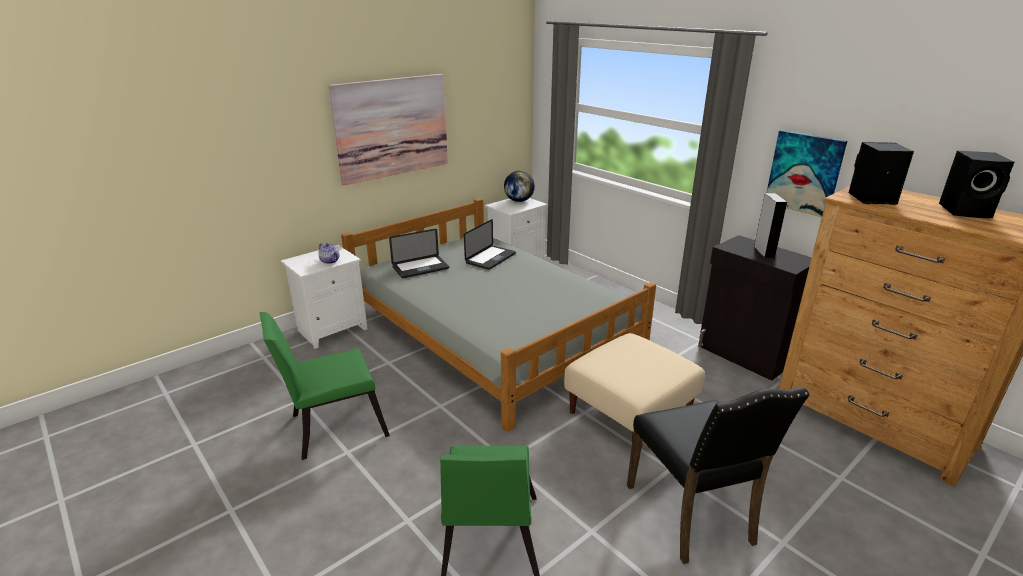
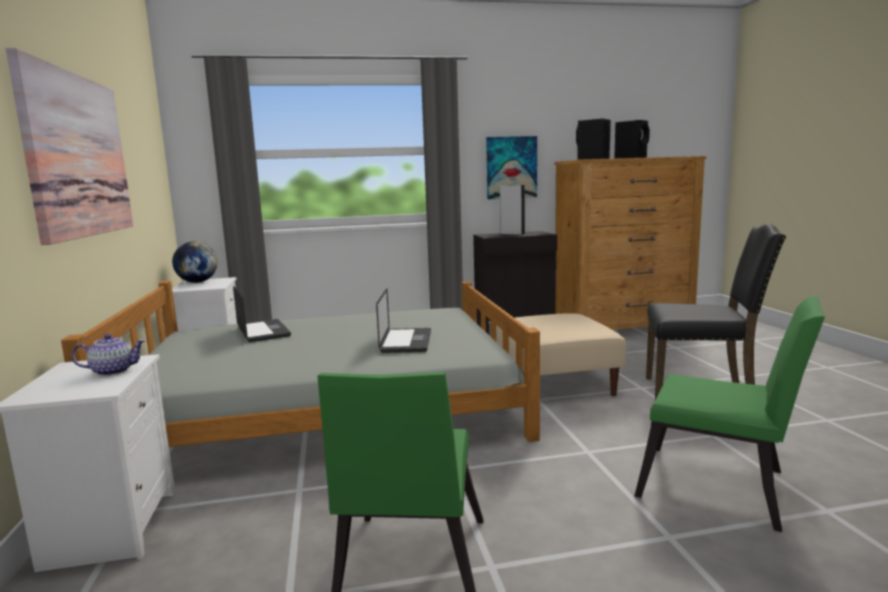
camera: 60 degrees left, 15 degrees down
laptop [389,229,449,278] -> laptop moved to [376,288,431,353]

